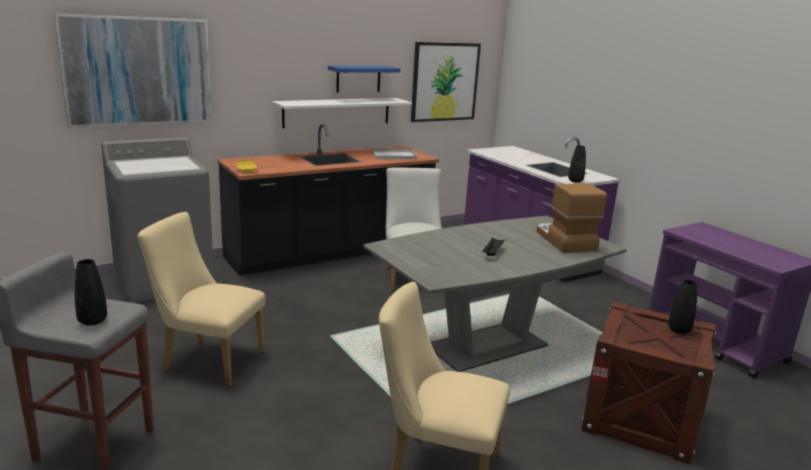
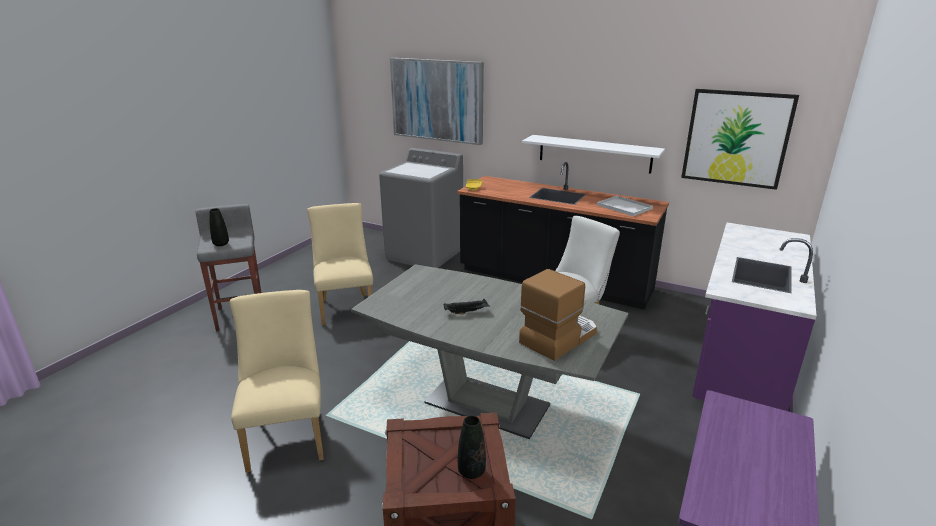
camera: 60 degrees right, 5 degrees up
blue shelf [328,66,401,93] -> none
black vase [568,145,586,183] -> none

